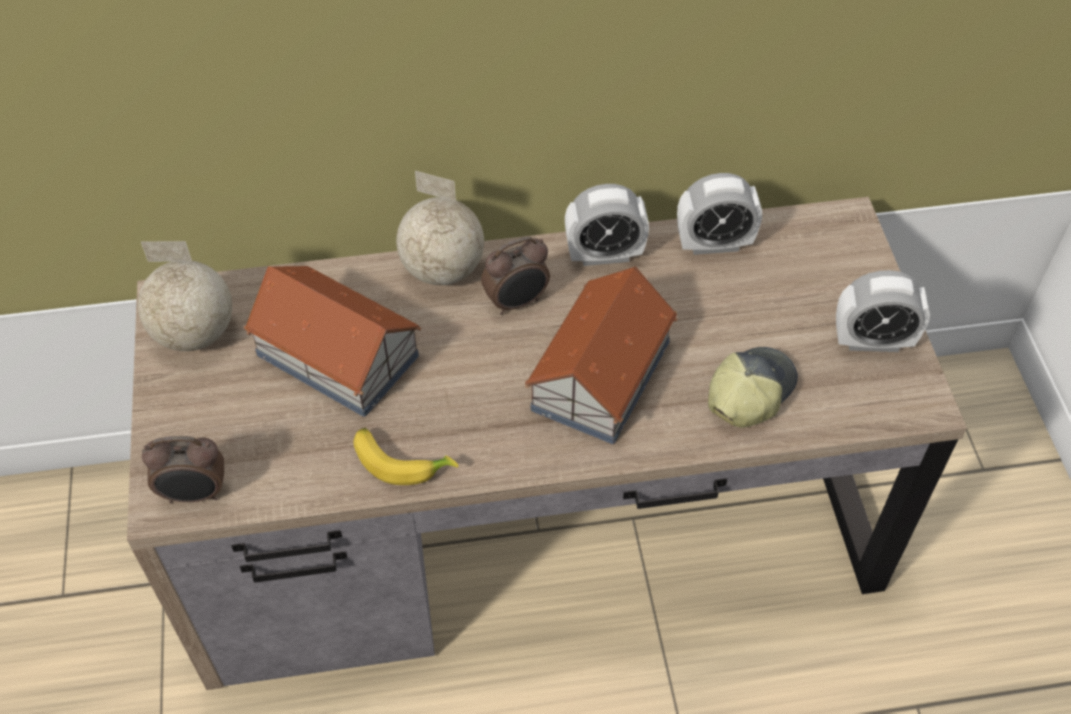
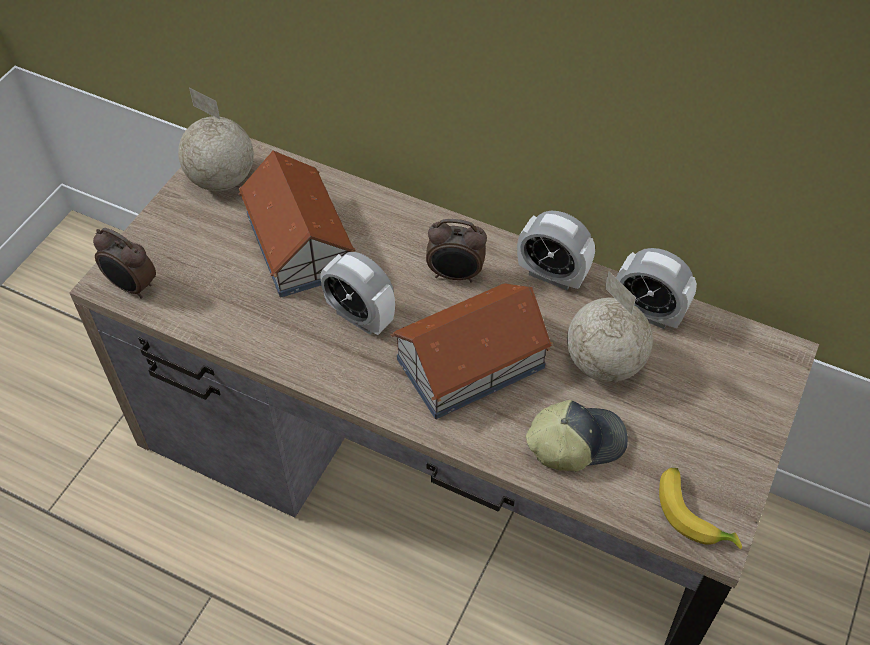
camera: 35 degrees right, 0 degrees up
banana [353,428,458,485] -> banana moved to [659,468,742,549]
globe [396,171,484,285] -> globe moved to [567,271,653,382]
alarm clock [836,270,930,352] -> alarm clock moved to [320,252,395,335]

